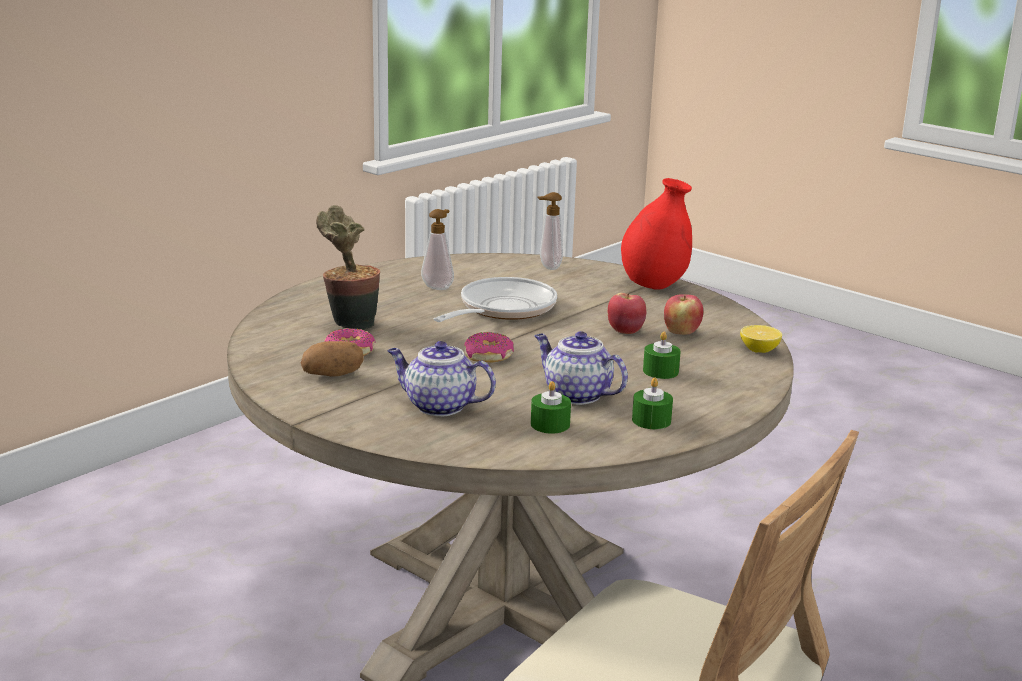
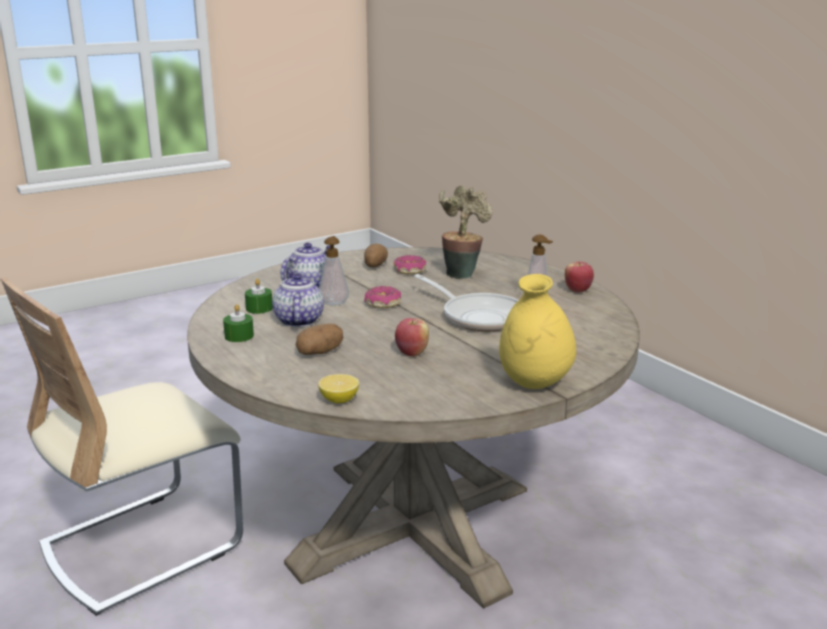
camera: 105 degrees right, 0 degrees up
teapot [534,331,628,405] -> teapot turned 60 degrees counterclockwise [272,273,324,327]
soap dispenser [538,192,563,270] -> soap dispenser moved to [319,236,349,305]
red vase [621,178,692,289] -> yellow vase [499,274,576,389]
green candle [643,332,681,379] -> potato [296,323,343,355]
apple [664,294,703,335] -> apple moved to [565,262,594,293]

